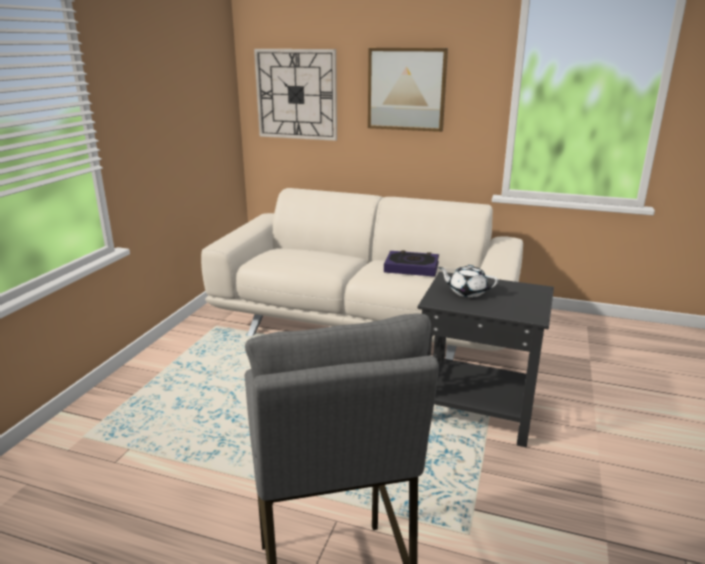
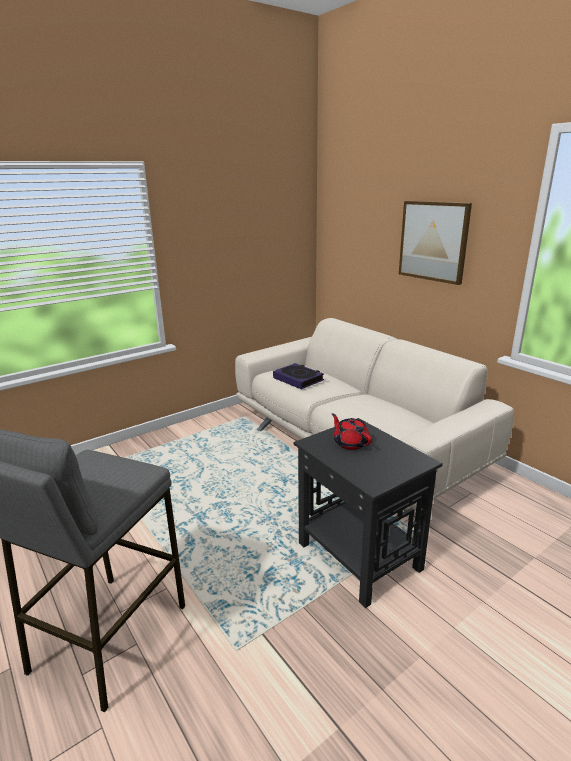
camera: 35 degrees right, 0 degrees up
wall clock [254,49,337,141] -> none
book [384,250,439,277] -> book moved to [273,363,324,389]
white teapot [438,265,498,297] -> red teapot [332,413,372,450]

